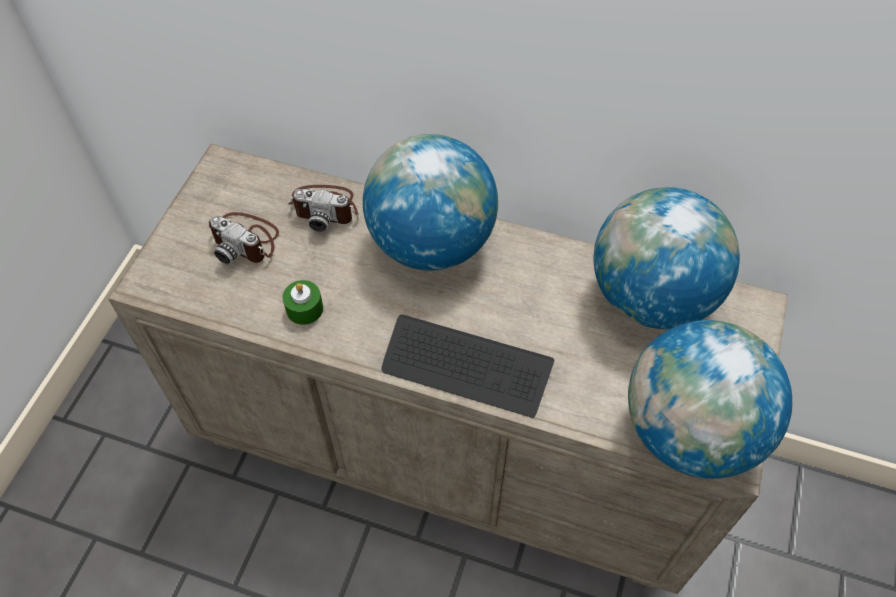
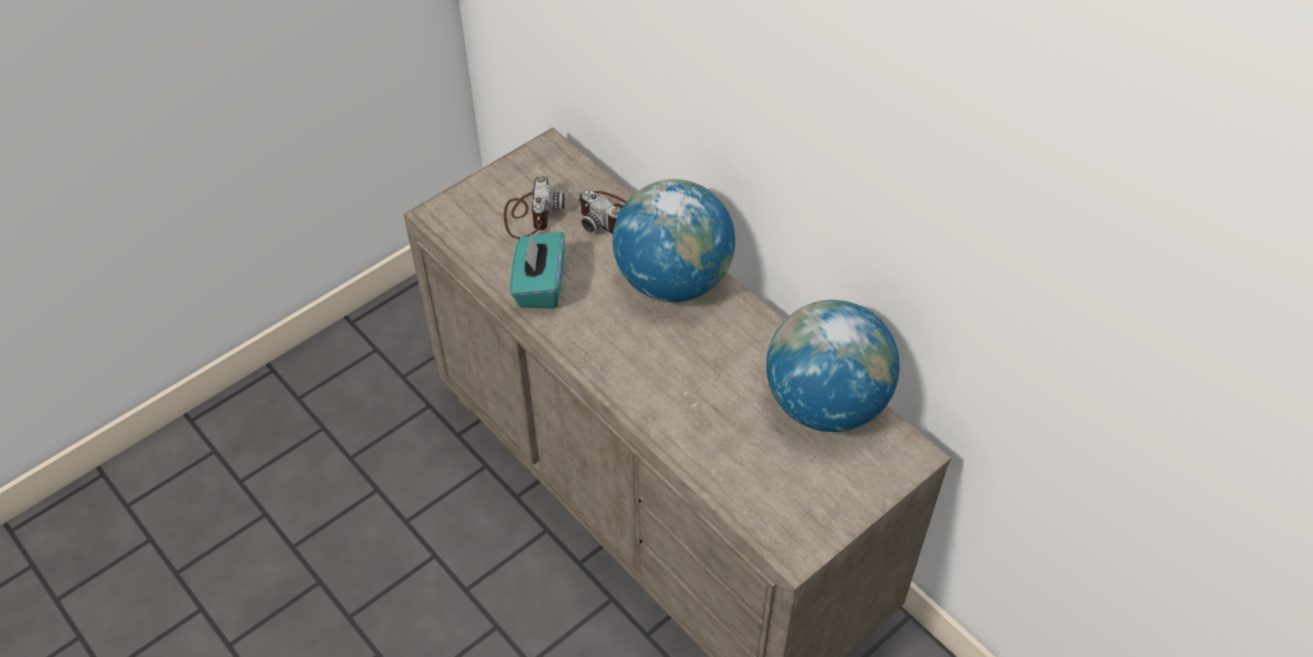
camera: 30 degrees right, 5 degrees down
camera [208,212,279,264] -> camera turned 150 degrees counterclockwise [504,175,565,239]
green candle [282,280,323,325] -> turquoise tissue box [510,231,565,309]
keyboard [381,315,554,417] -> none
globe [628,320,792,479] -> none

